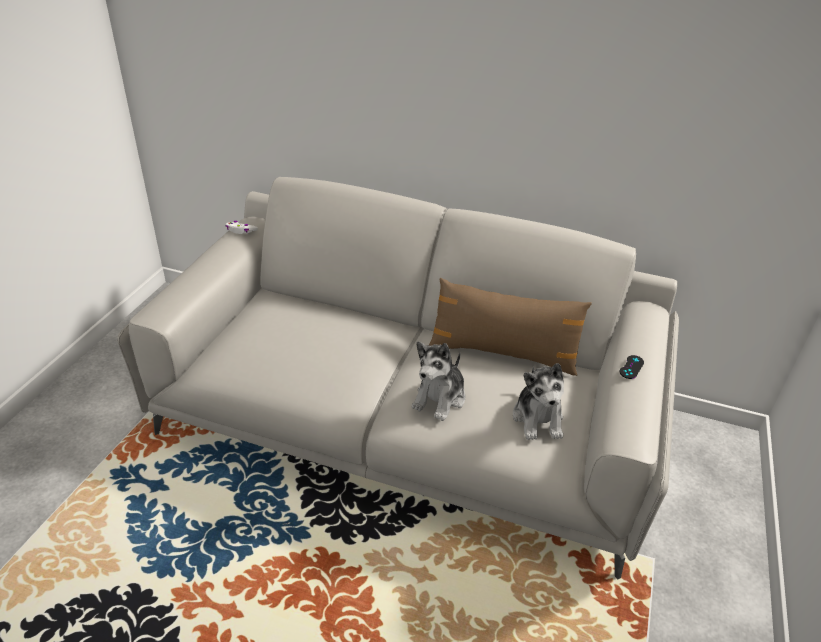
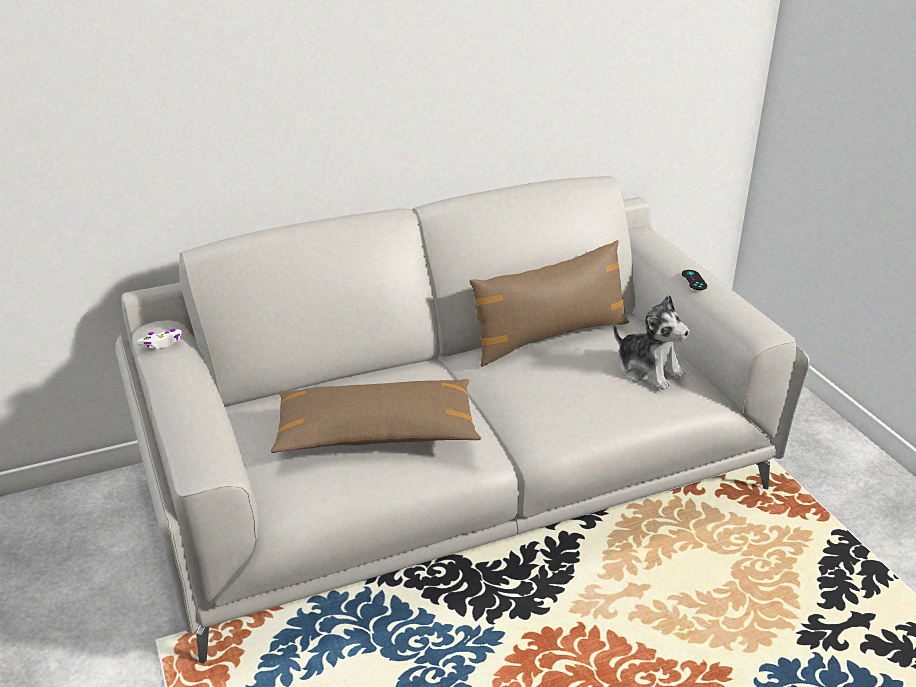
camera: 40 degrees left, 5 degrees down
plush toy [412,341,465,421] -> none
none -> brown pillow [271,379,481,453]

